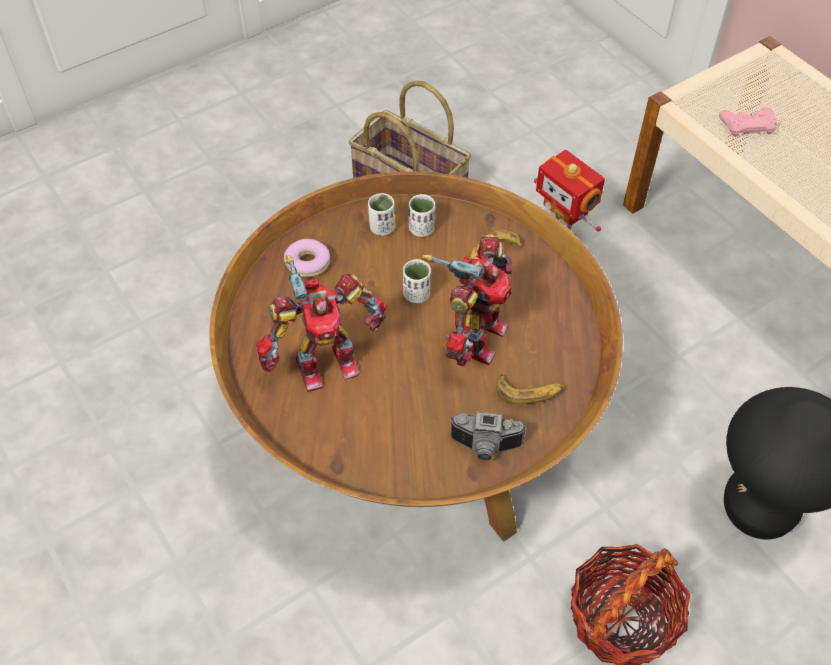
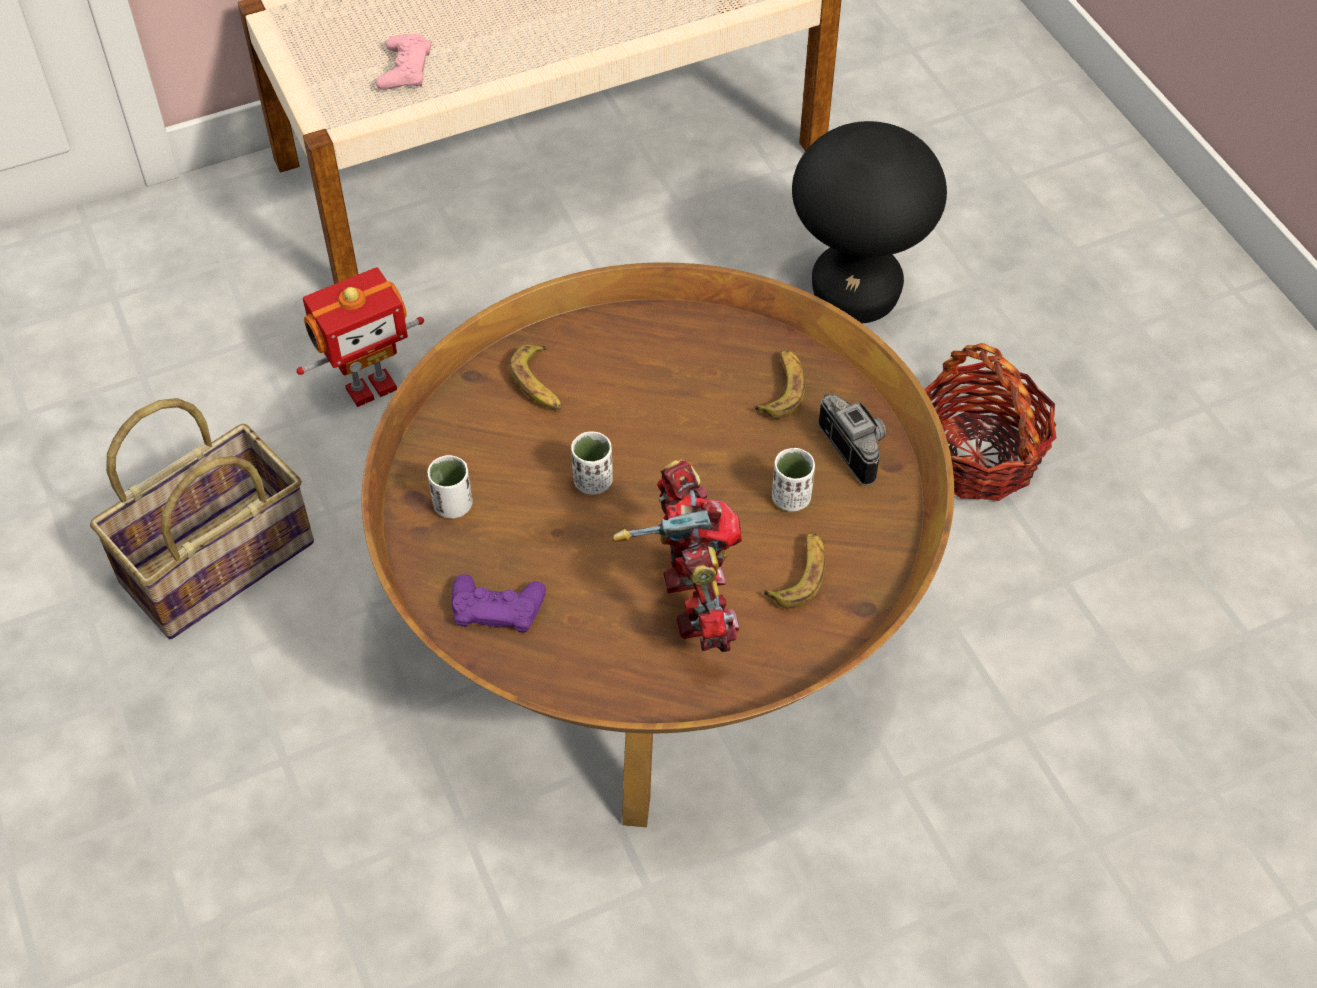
camera: 80 degrees left, 0 degrees up
donut [284,239,330,277] -> purple game controller [452,574,546,632]
white cup [409,194,435,237] -> white cup moved to [772,448,815,511]
toy robot [422,234,512,366] -> none
camera [450,411,527,461] -> camera turned 45 degrees counterclockwise [818,394,886,486]
none -> banana [763,532,826,609]

